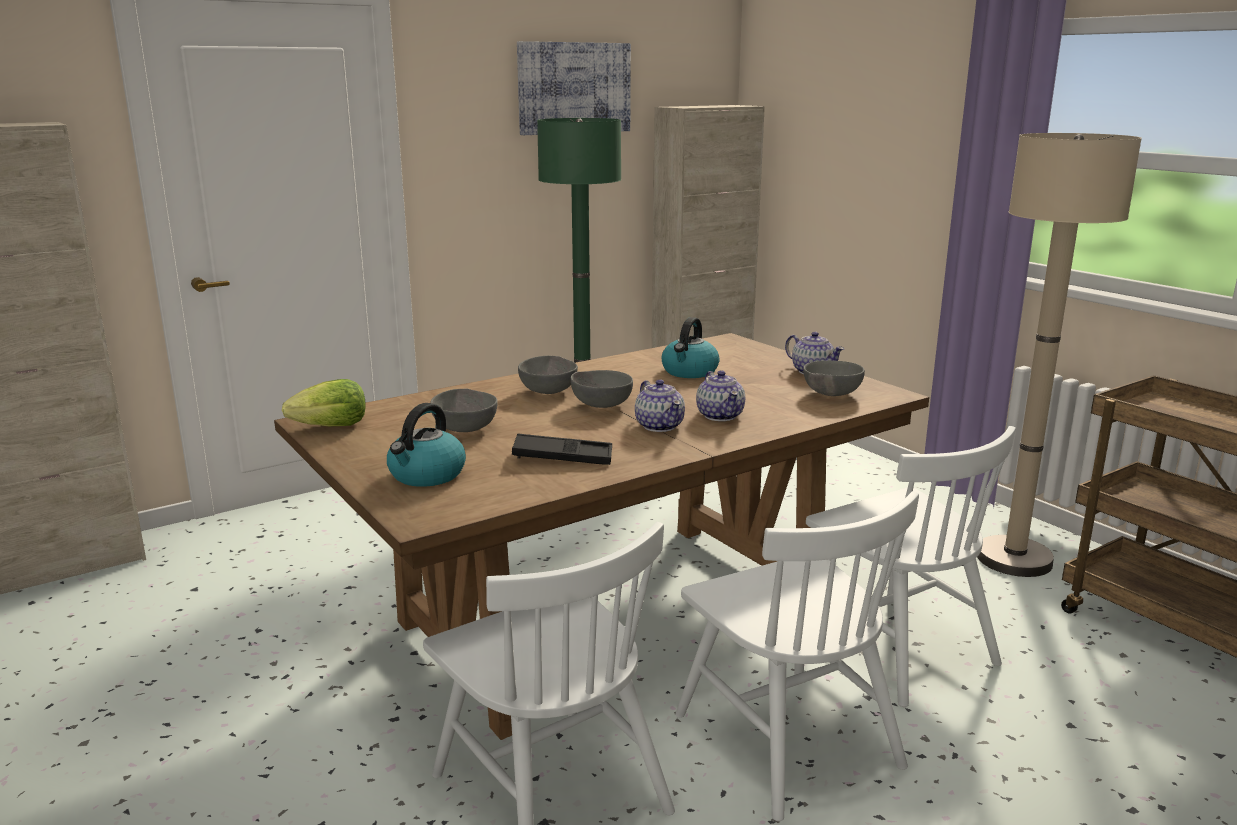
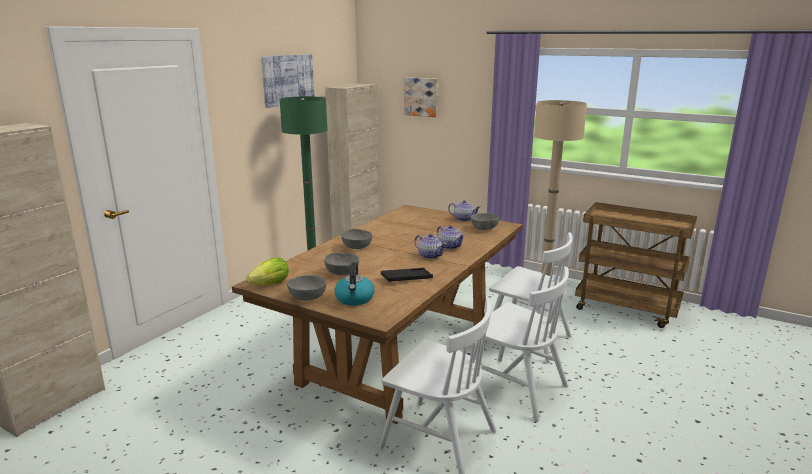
camera: 25 degrees left, 0 degrees up
grey bowl [571,370,633,408] -> grey bowl moved to [287,275,326,301]
kettle [662,317,720,378] -> none
none -> picture [404,77,438,117]

